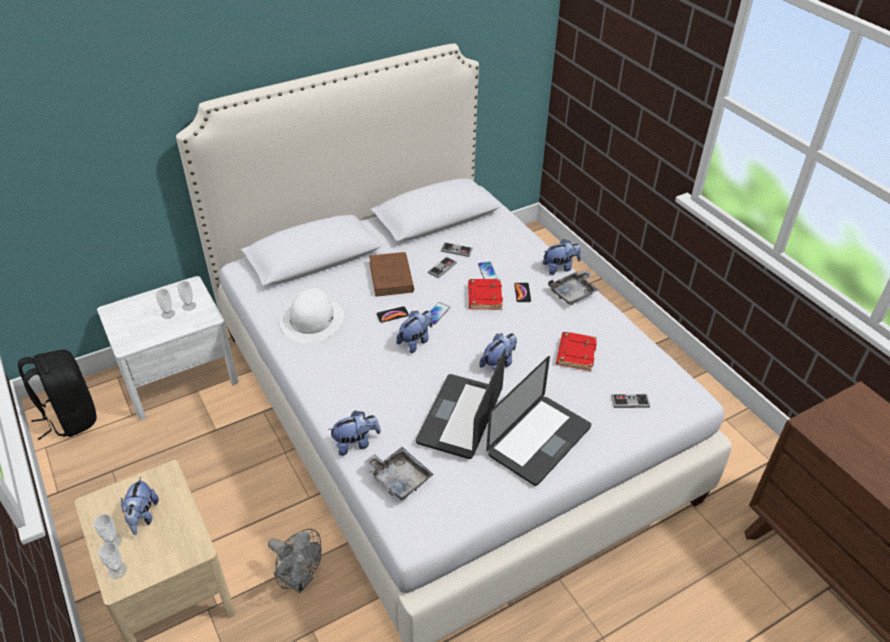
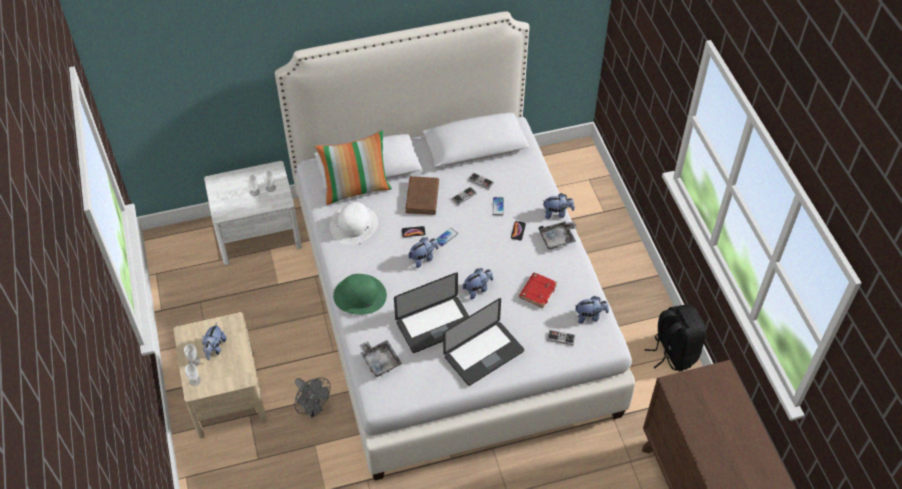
camera: 15 degrees right, 10 degrees up
black backpack [18,349,97,440] -> black backpack moved to [645,304,706,371]
plush toy [328,411,381,456] -> plush toy moved to [574,296,609,323]
laptop [416,348,506,459] -> laptop turned 150 degrees counterclockwise [394,272,469,353]
red book [468,279,503,310] -> none
none -> pillow [315,130,392,205]
none -> green hat [333,274,387,315]

